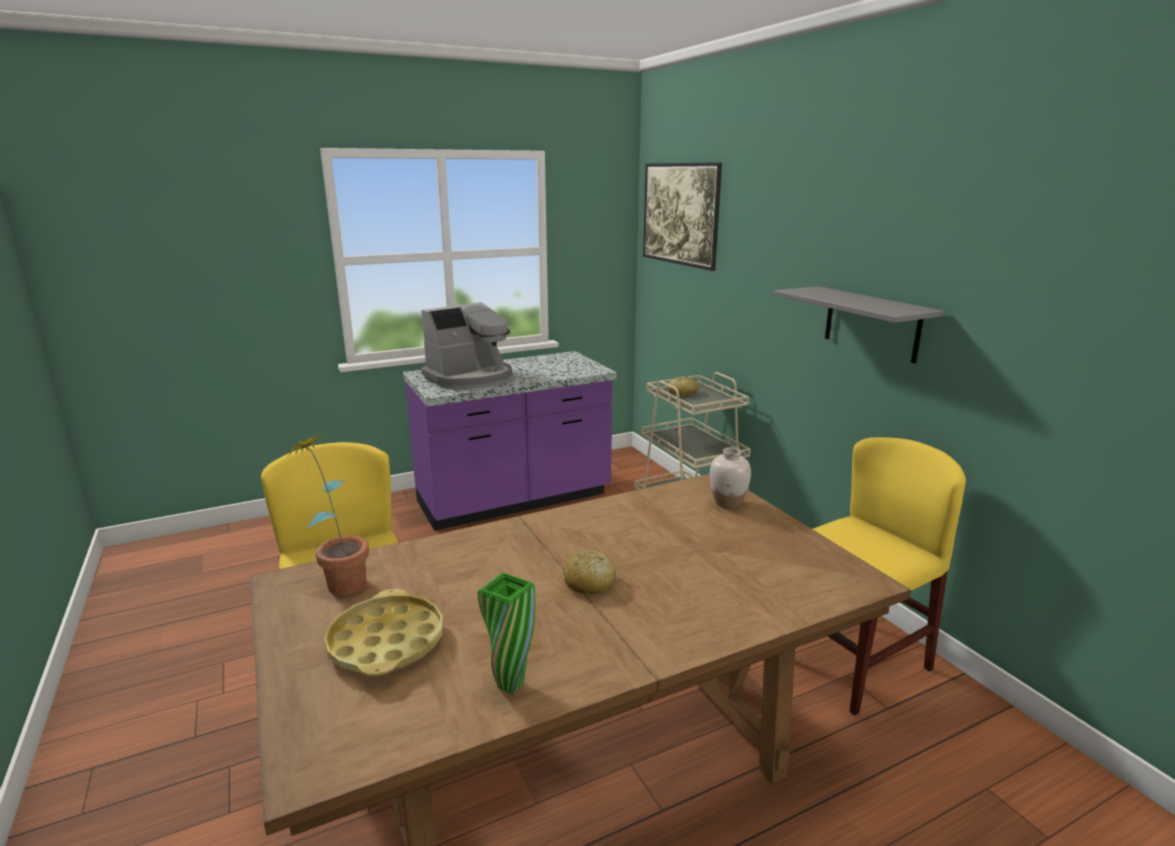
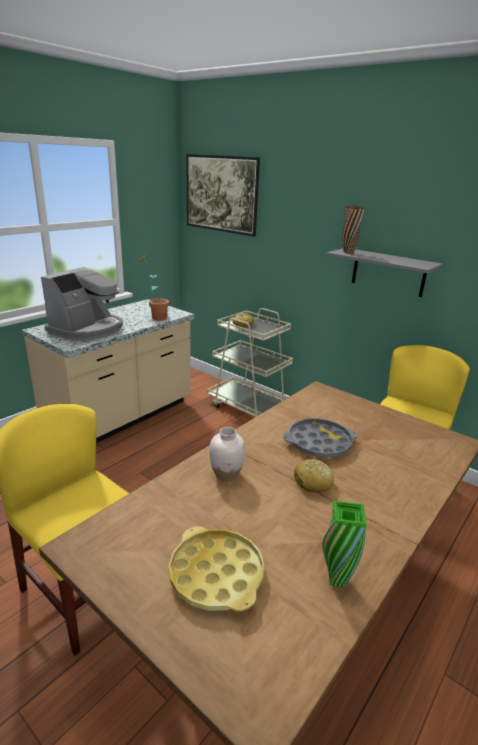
camera: 25 degrees left, 5 degrees up
potted plant [286,434,369,596] -> potted plant moved to [137,255,169,320]
purple counter [403,351,617,531] -> beige counter [22,299,194,443]
white vase [710,447,751,509] -> white vase moved to [209,427,246,481]
none -> grey tray [283,418,357,458]
none -> brown vase [342,206,365,254]

